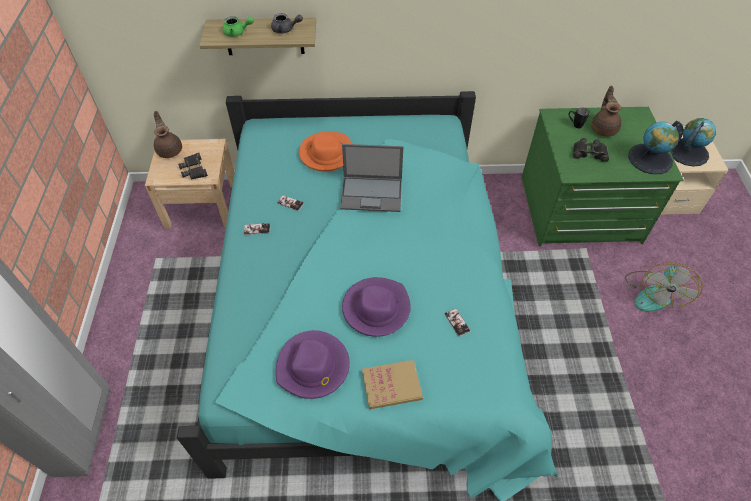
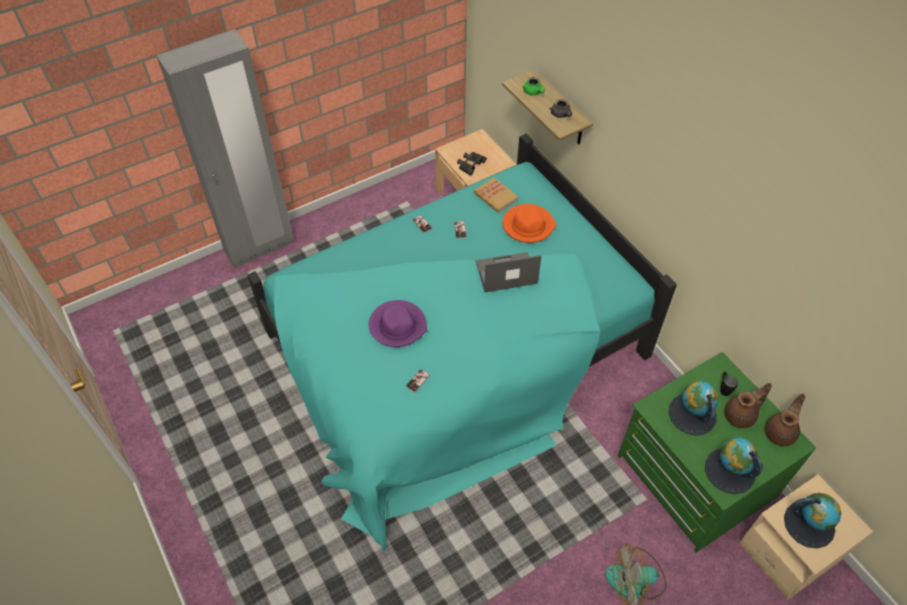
camera: 60 degrees right, 0 degrees up
brown teapot [154,111,182,158] -> brown teapot moved to [765,394,805,446]
purple hat [276,330,350,399] -> none
laptop [340,144,403,212] -> laptop turned 105 degrees clockwise [475,252,542,292]
book [362,360,423,410] -> book moved to [474,178,519,213]
black binoculars [573,138,609,162] -> globe [669,381,719,436]

